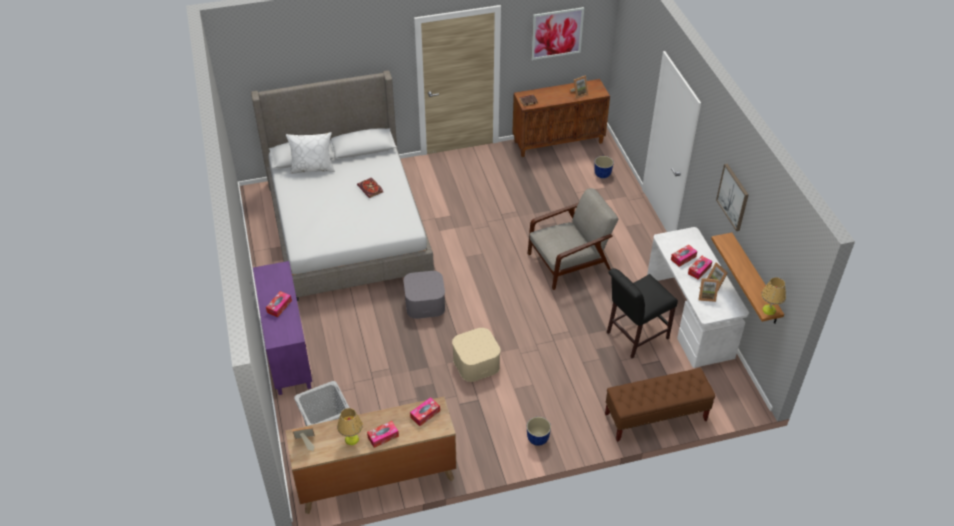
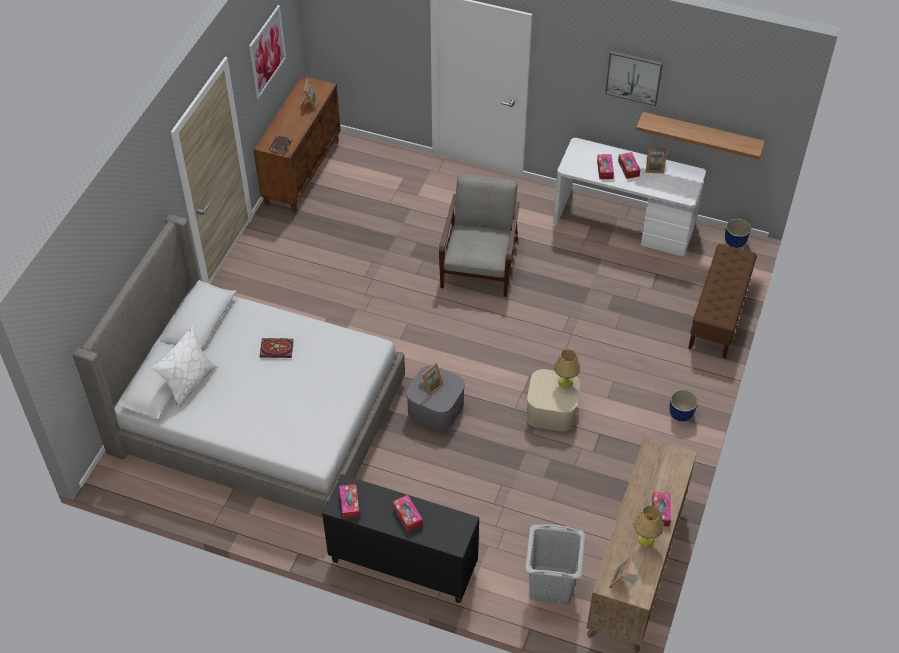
camera: 55 degrees left, 5 degrees up
purple cabinet [253,261,312,395] -> black cabinet [322,474,479,603]
tissue box [410,397,440,426] -> tissue box moved to [339,484,360,519]
planter [594,156,614,178] -> planter moved to [725,219,751,248]
black chair [607,268,678,358] -> none
picture frame [698,278,719,302] -> picture frame moved to [418,363,444,396]
table lamp [761,277,786,315] -> table lamp moved to [554,349,580,388]

